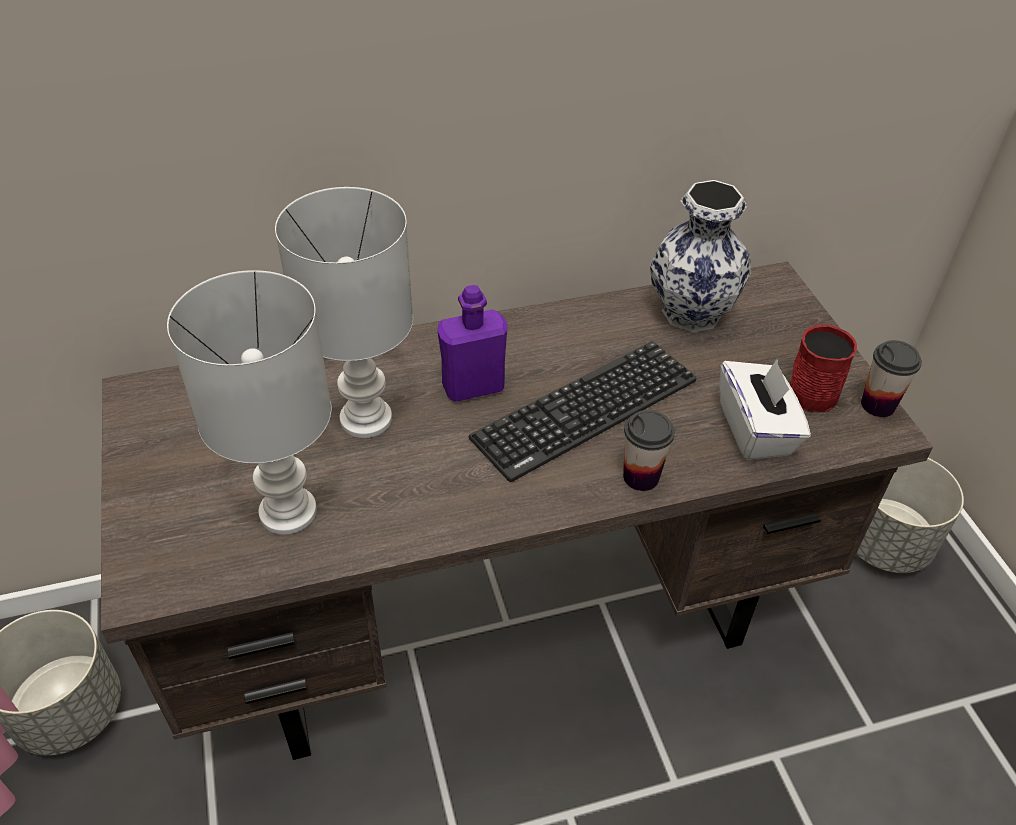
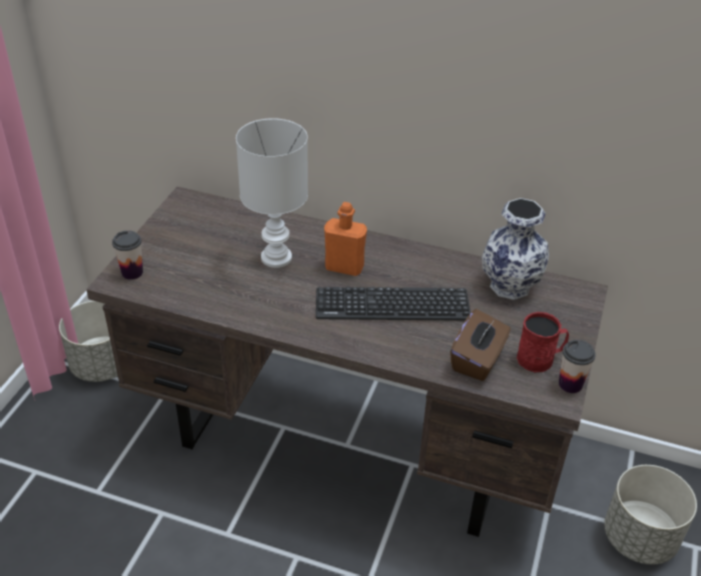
camera: 35 degrees right, 5 degrees down
white table lamp [167,270,331,535] -> none
purple bottle [437,285,508,402] -> orange bottle [324,202,367,276]
cup [623,410,675,491] -> cup moved to [112,230,143,280]
white tissue box [719,359,811,460] -> brown tissue box [450,309,511,381]

